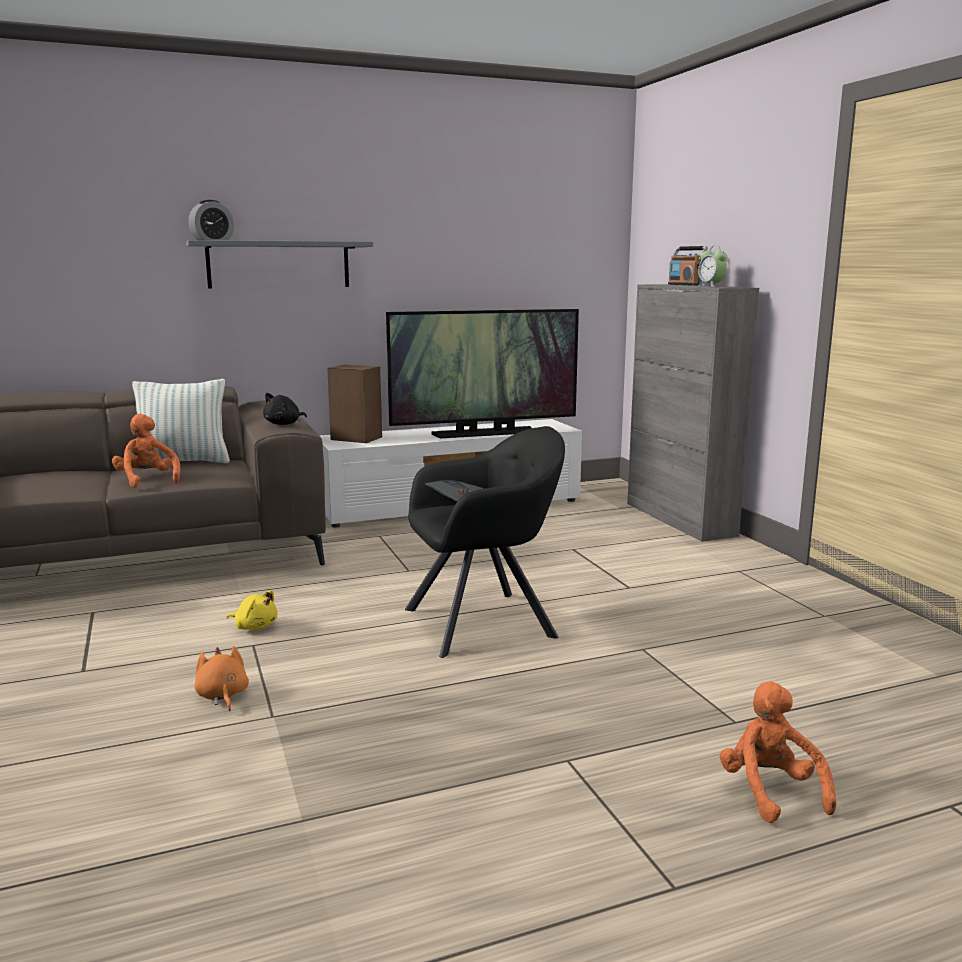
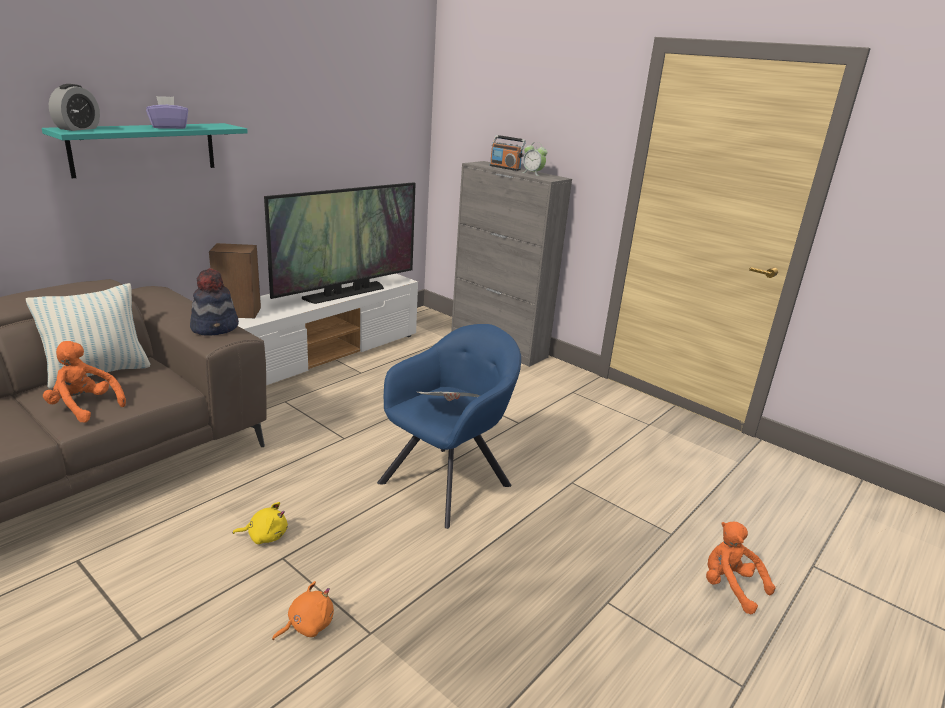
camera: 30 degrees left, 10 degrees up
grey shelf [186,240,373,288] -> turquoise shelf [42,123,248,178]
orange plush toy [194,646,249,711] -> orange plush toy turned 105 degrees clockwise [272,581,334,640]
black plush toy [263,393,307,425] -> hat [190,268,239,336]
black armchair [405,426,565,658] -> blue armchair [377,324,521,529]
none -> purple tissue box [146,96,188,129]

